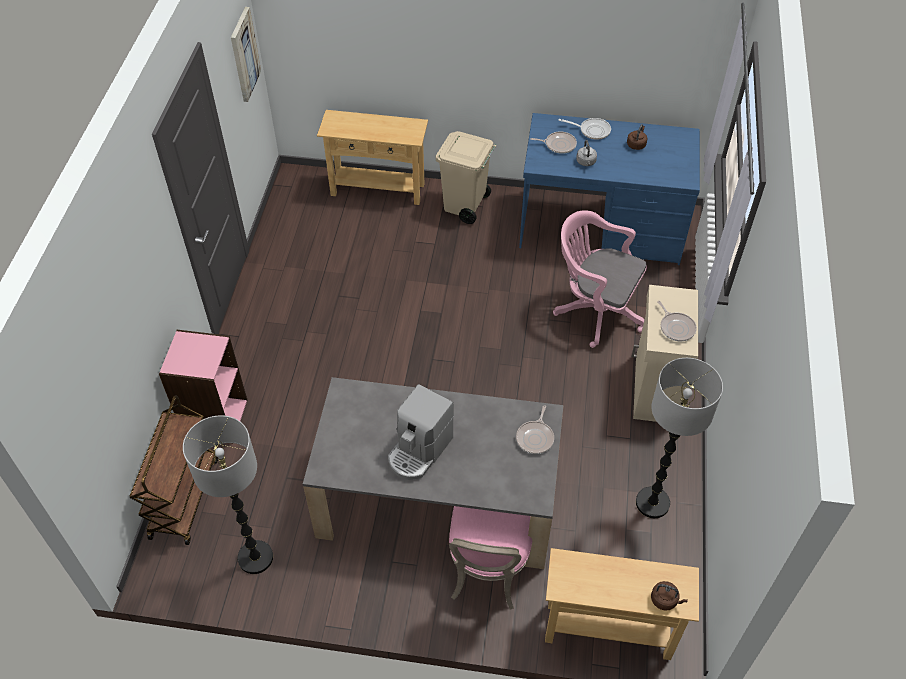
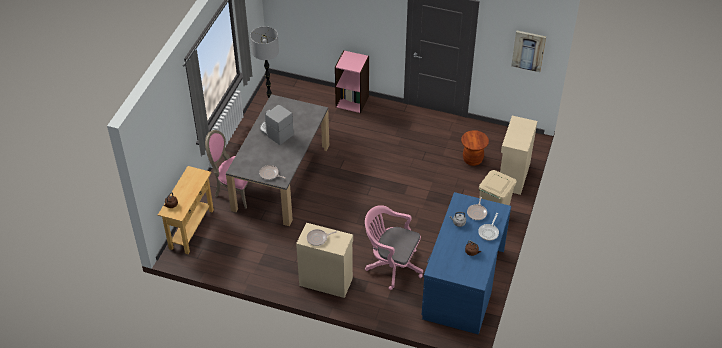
camera: 100 degrees right, 5 degrees down
brown cart [129,396,218,545] -> none
beige console table [317,110,428,205] -> beige cabinet [500,116,537,195]
pink office chair [553,210,647,348] -> pink office chair turned 105 degrees counterclockwise [365,205,423,290]
floor lamp [636,358,723,518] -> none
none -> brown stool [461,130,489,166]

